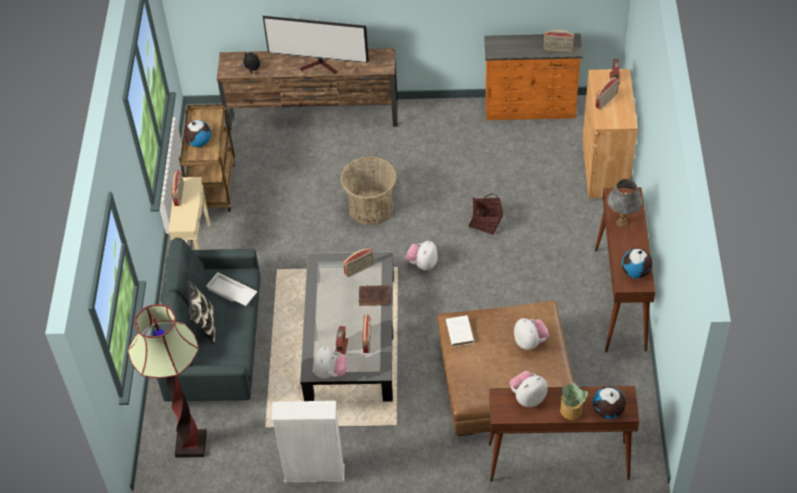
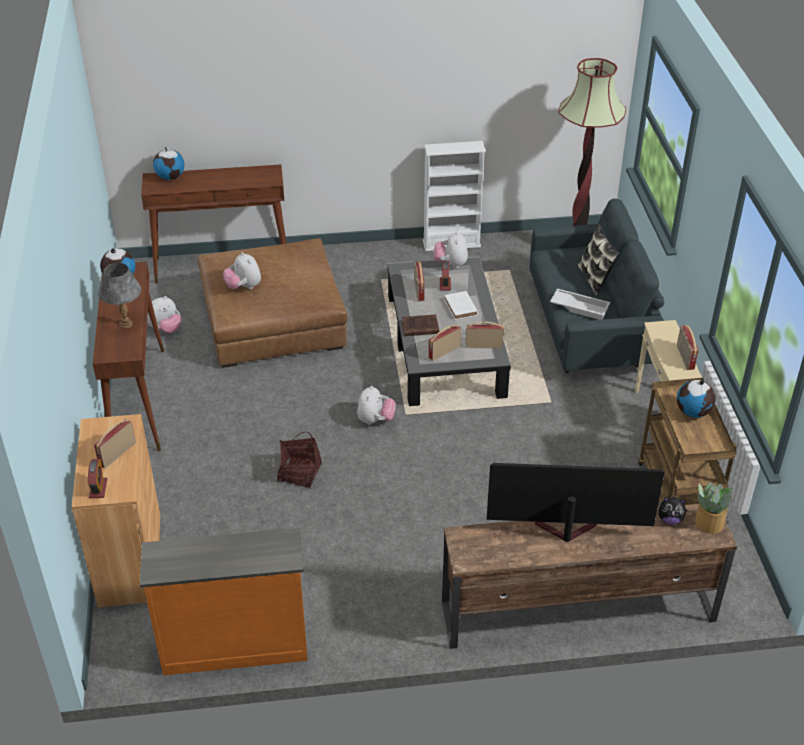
camera: 170 degrees right, 10 degrees down
basket [340,156,397,225] -> none
white book [446,315,474,347] -> white book moved to [444,291,478,320]
plush toy [510,371,548,407] -> plush toy moved to [147,296,182,333]
radio [543,30,574,52] -> radio moved to [466,322,504,348]
potted plant [560,382,588,420] -> potted plant moved to [695,482,733,534]

